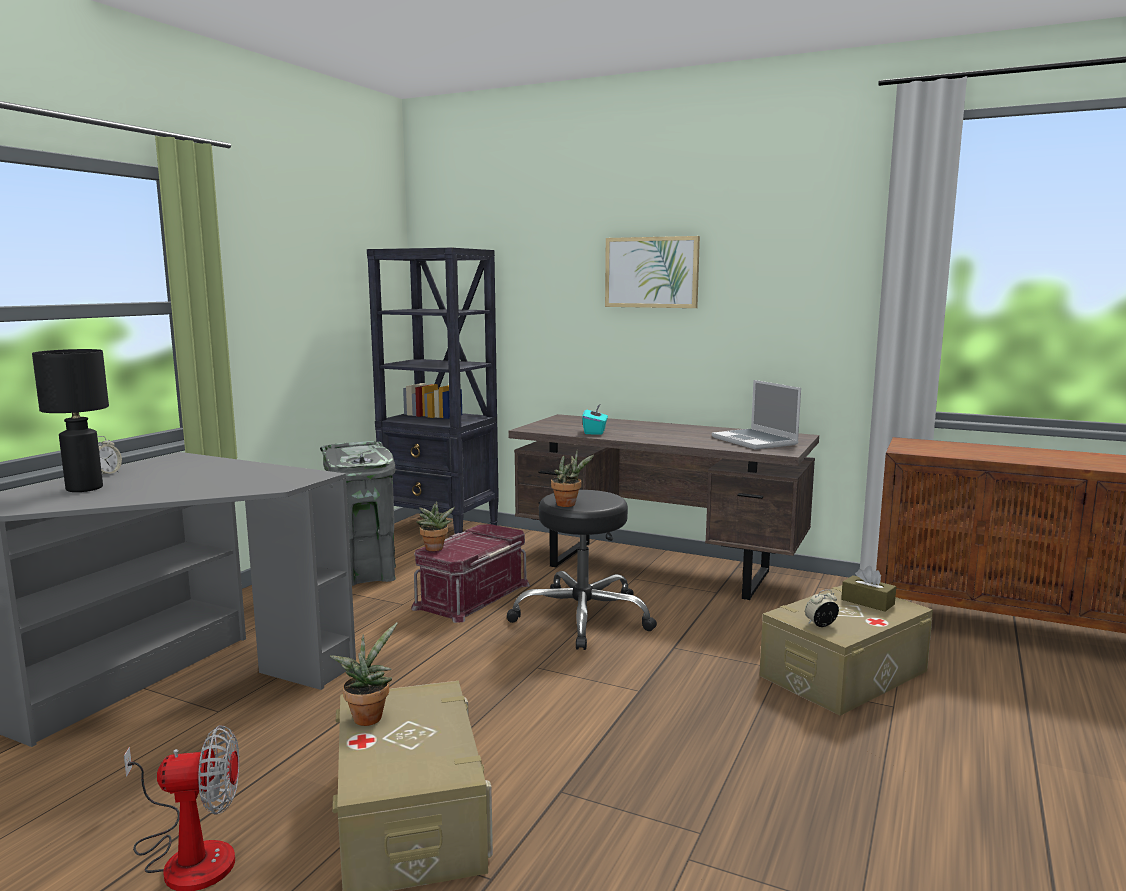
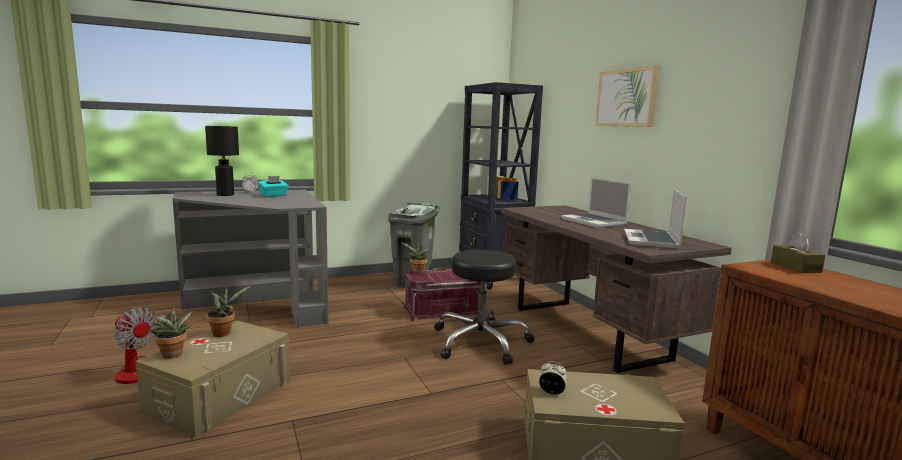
camera: 40 degrees right, 0 degrees up
potted plant [551,451,594,507] -> potted plant moved to [150,308,193,359]
turquoise tissue box [582,405,608,435] -> turquoise tissue box moved to [258,176,289,197]
brown tissue box [841,566,896,611] -> brown tissue box moved to [771,232,825,273]
none -> laptop [561,177,631,228]

